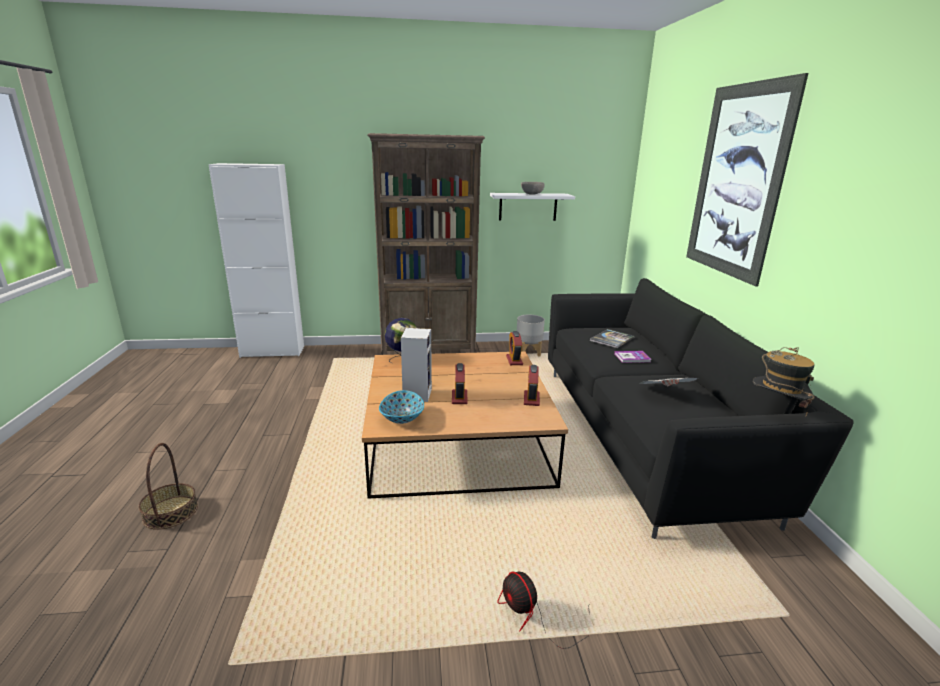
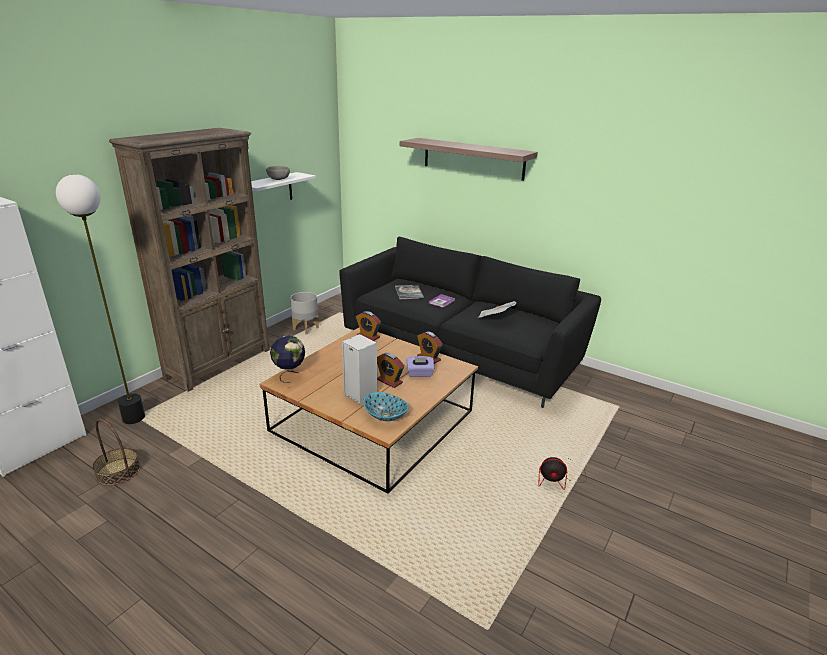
camera: 50 degrees left, 5 degrees up
basket [138,443,198,530] -> basket moved to [93,419,140,486]
picture [686,73,808,286] -> shelf [400,138,538,181]
hat [753,347,815,416] -> none
none -> floor lamp [56,174,145,424]
none -> purple tissue box [406,356,434,377]

